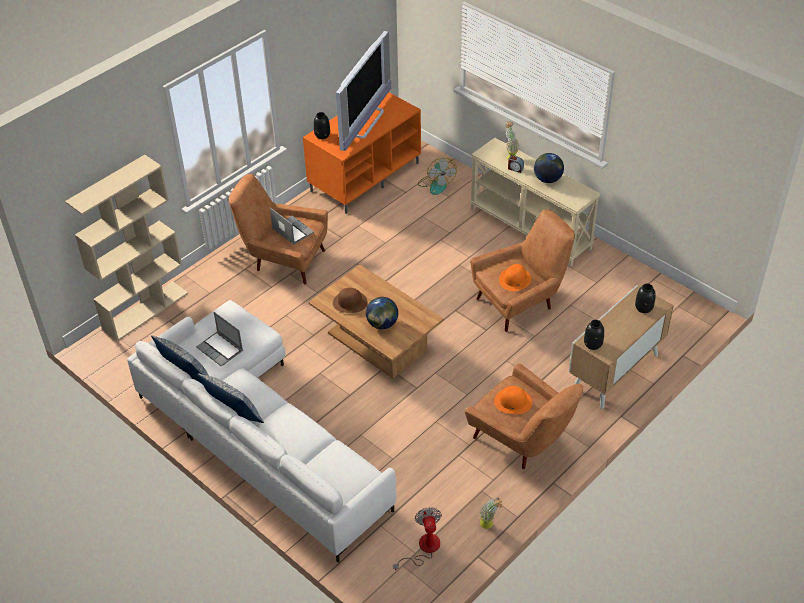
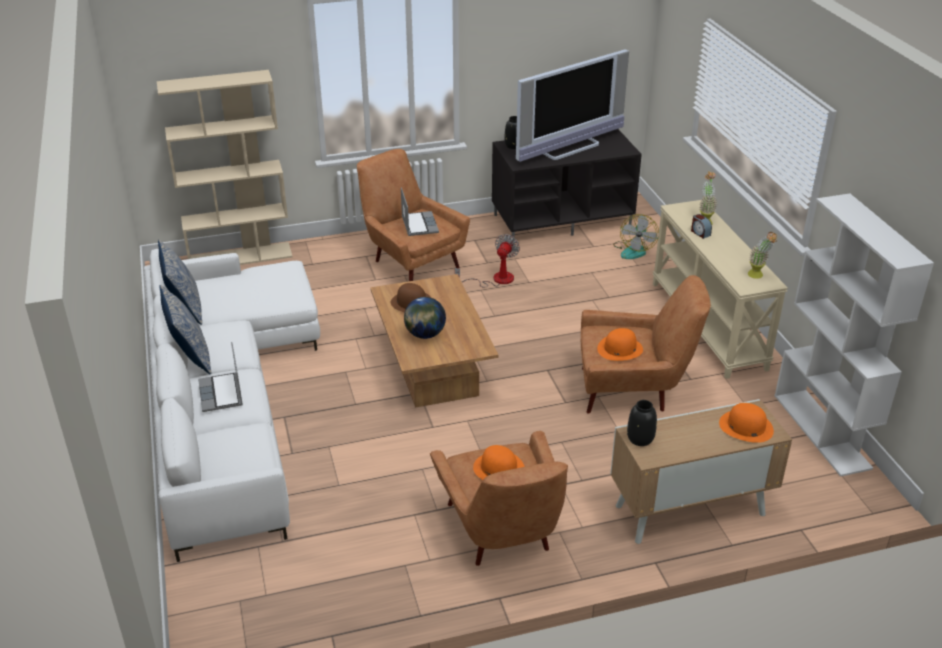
camera: 30 degrees right, 10 degrees down
laptop [196,312,243,367] -> laptop moved to [198,342,243,412]
orange tv stand [303,92,421,214] -> black tv stand [492,129,642,241]
fan [393,507,442,571] -> fan moved to [455,234,520,287]
potted plant [480,498,502,529] -> potted plant moved to [748,232,777,279]
globe [534,153,564,183] -> none
black vase [635,284,656,313] -> orange hat [719,403,774,443]
none -> white bookcase [775,193,934,477]

